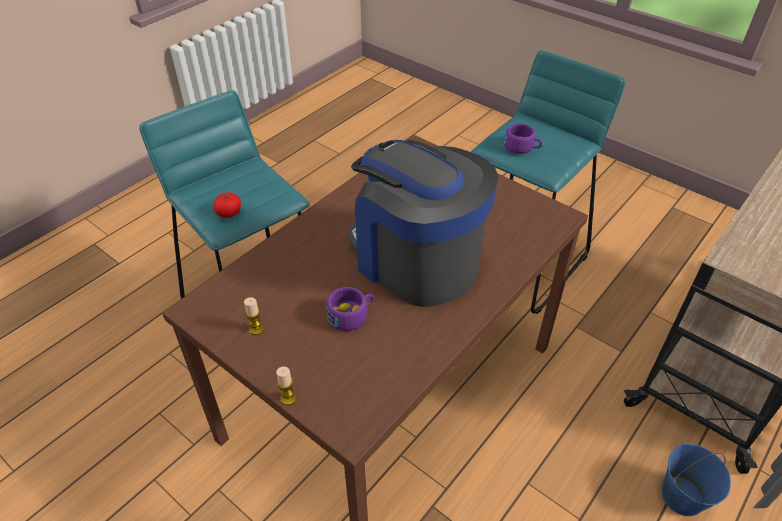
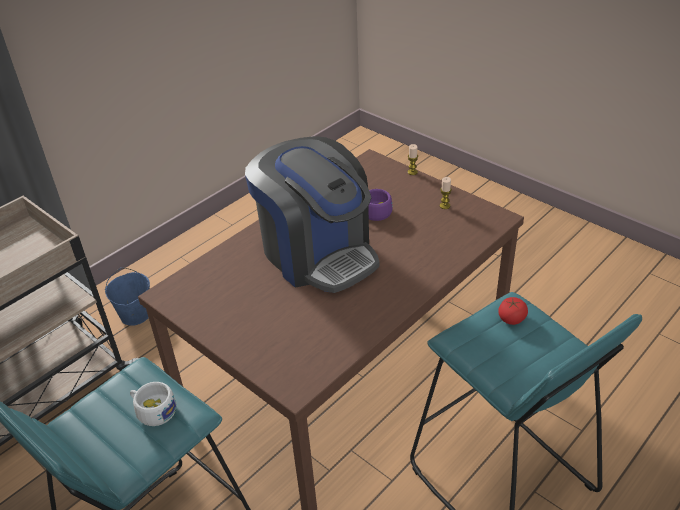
camera: 175 degrees left, 5 degrees down
purple cup [504,123,542,154] -> white cup [130,382,177,426]

